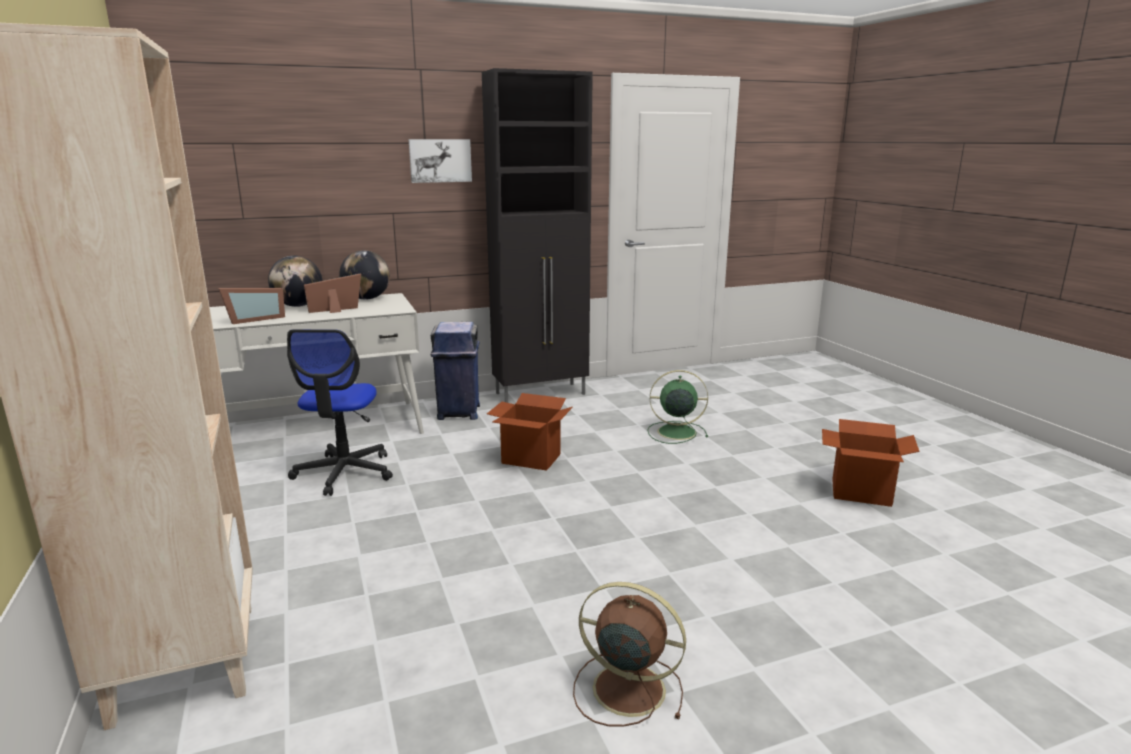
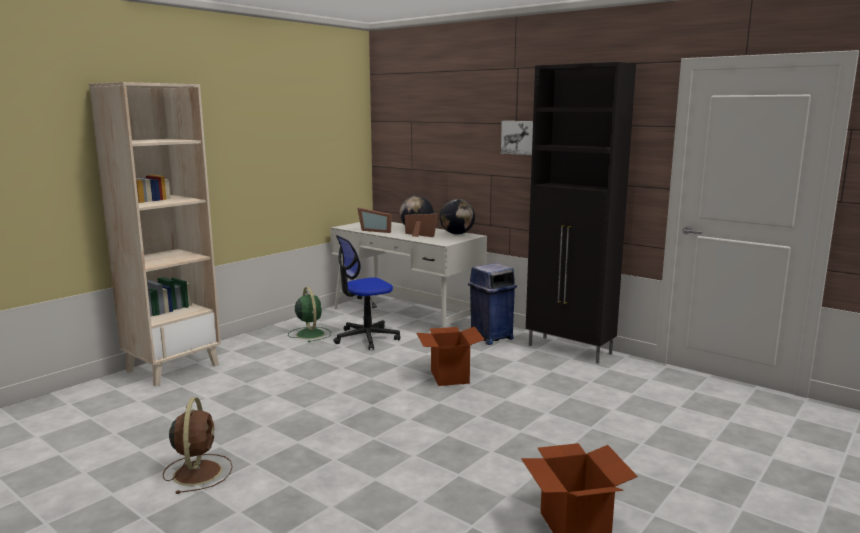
camera: 60 degrees right, 5 degrees down
green fan [648,370,708,444] -> green fan moved to [288,287,331,342]

